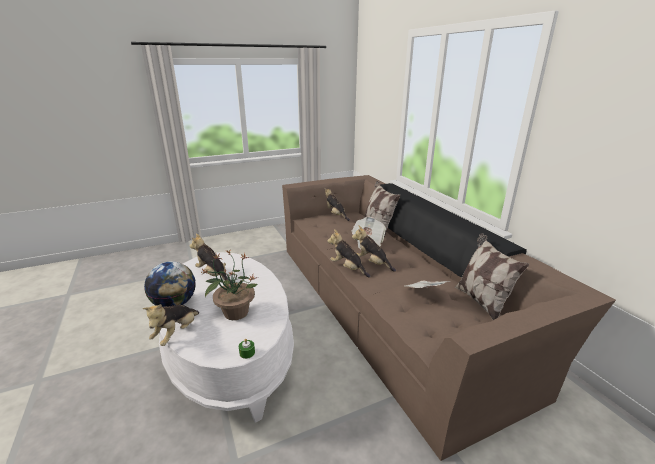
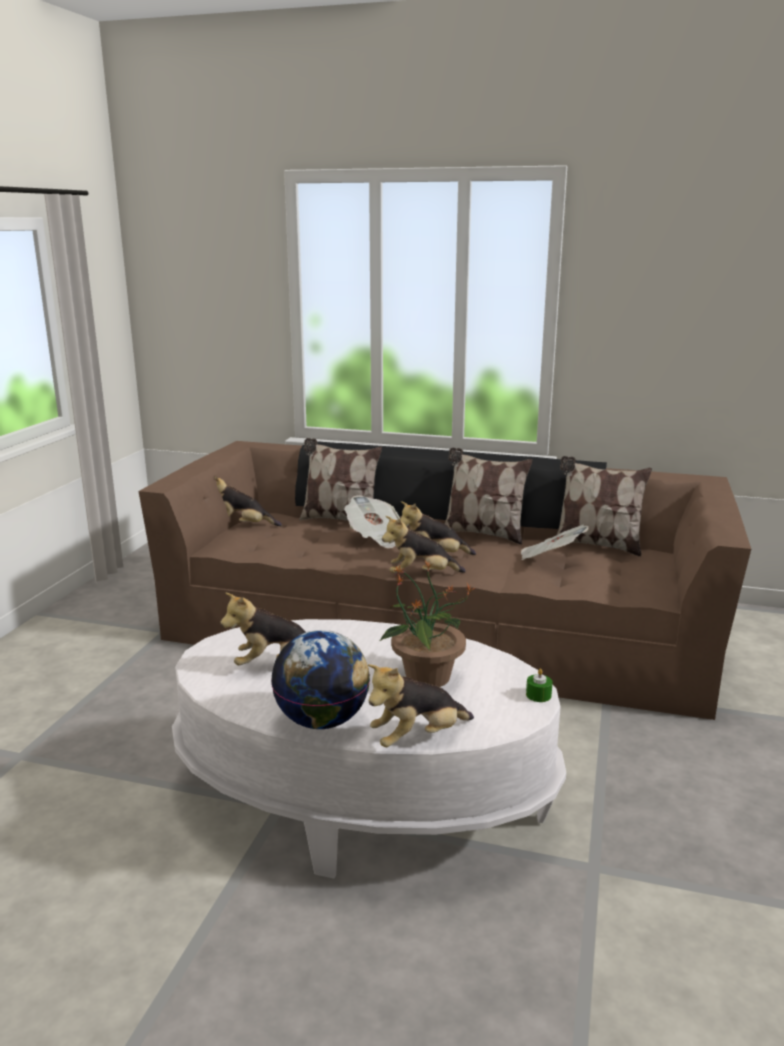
camera: 50 degrees left, 5 degrees down
plush toy [142,304,199,346] -> plush toy turned 90 degrees clockwise [368,664,474,747]
none -> pillow [445,447,533,545]

